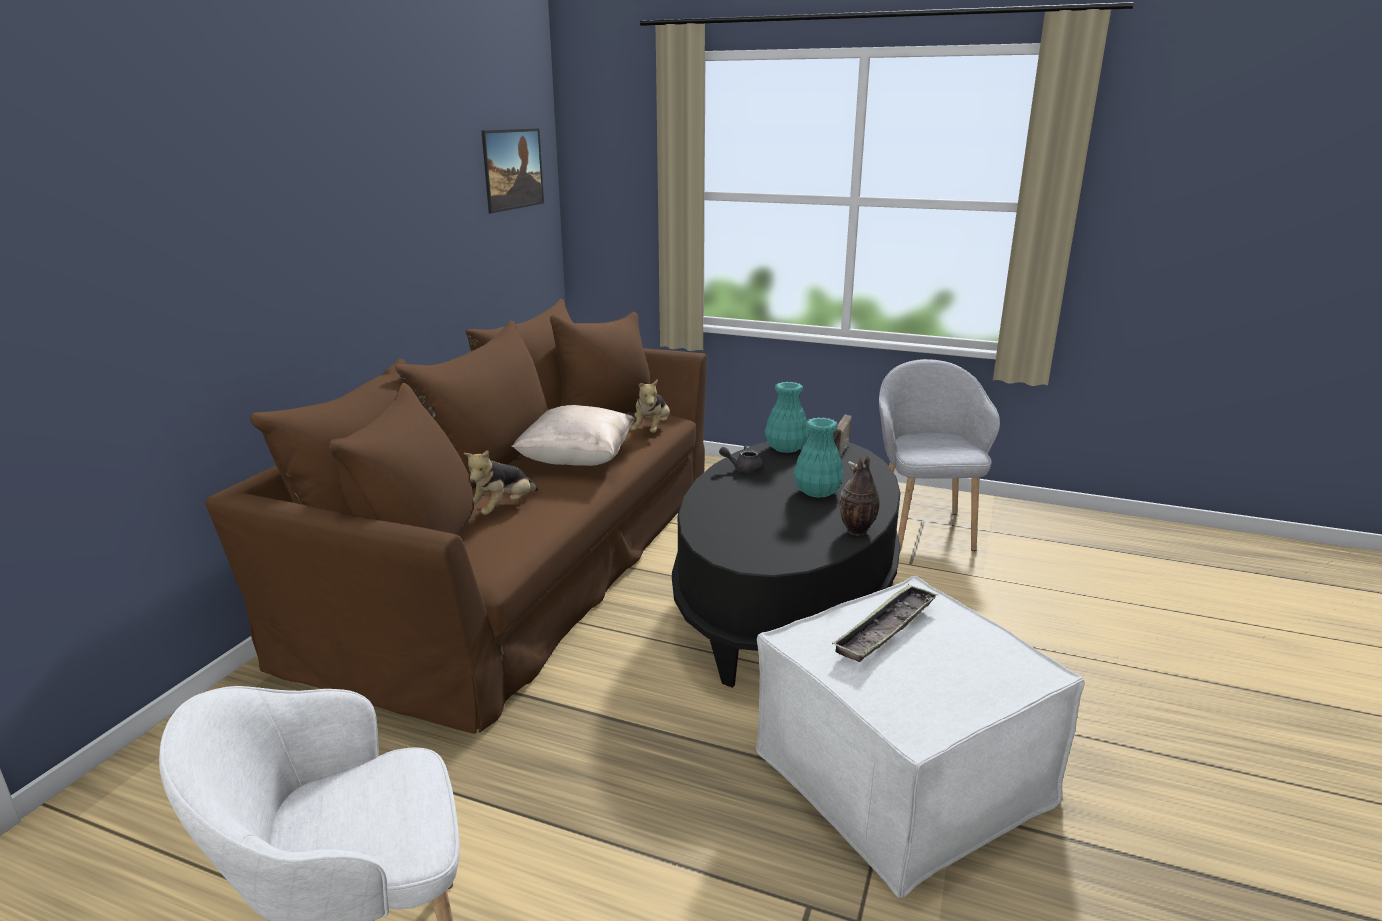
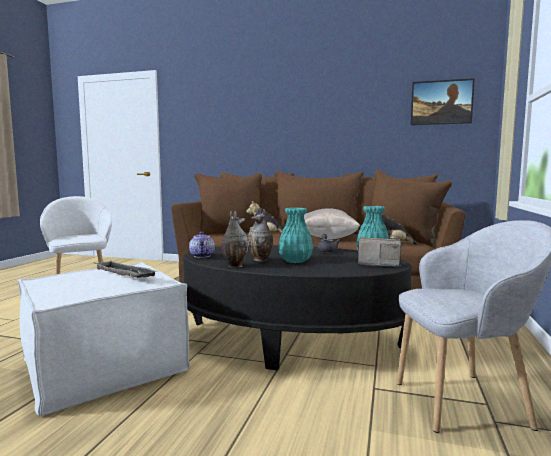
camera: 85 degrees right, 15 degrees down
none -> teapot [189,231,215,258]
none -> vase [248,208,273,261]

